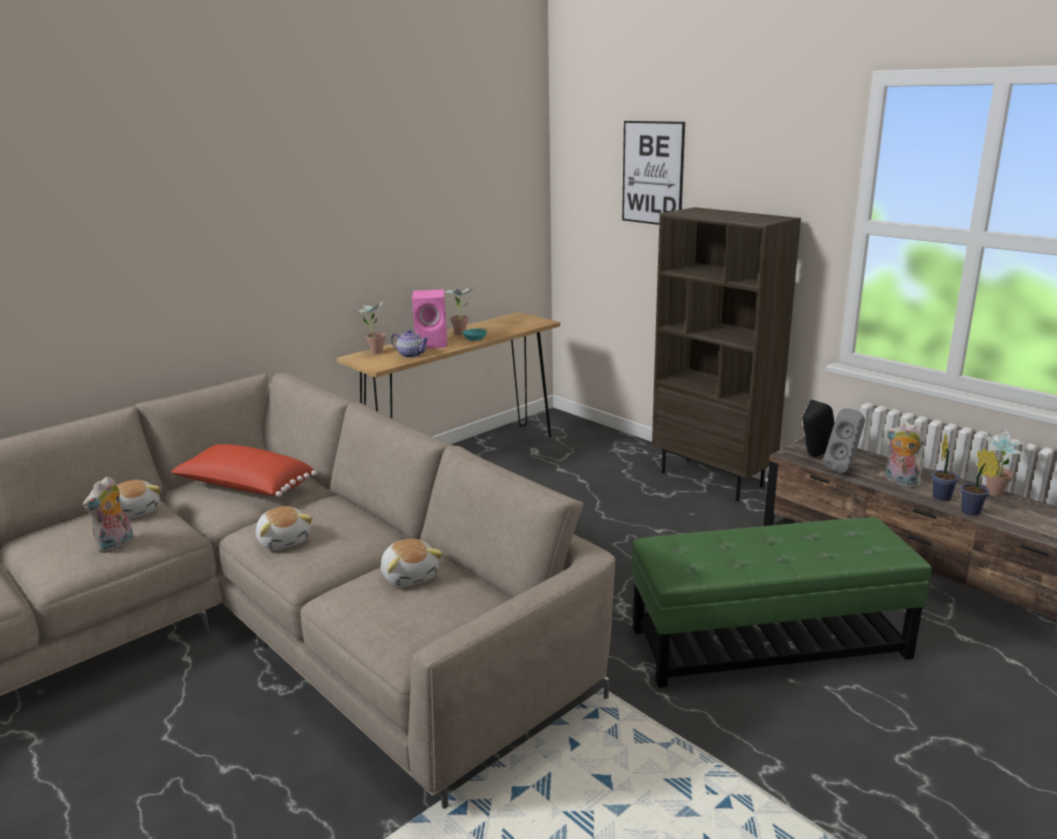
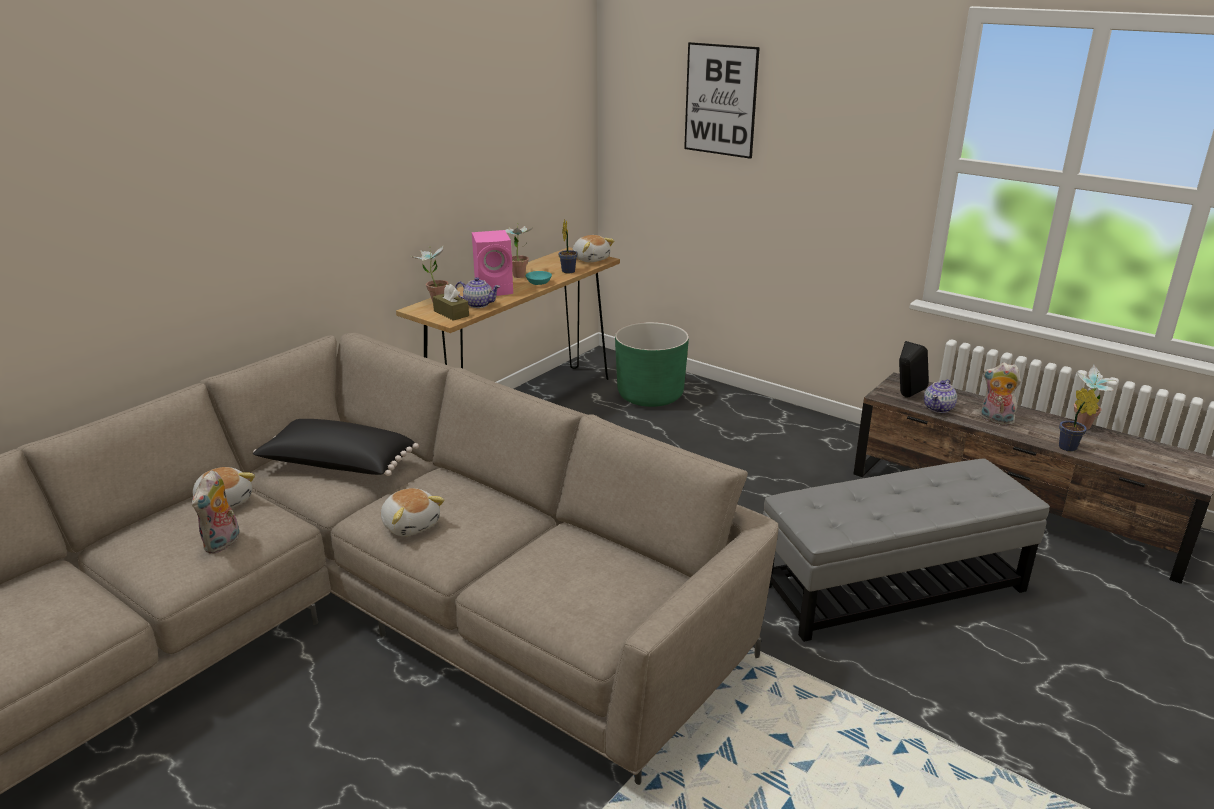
camera: 10 degrees left, 5 degrees up
red pillow [171,444,317,497] -> black pillow [253,419,419,476]
plush toy [381,539,443,587] -> plush toy moved to [573,235,614,262]
green ottoman [632,517,932,688] -> grey ottoman [763,458,1050,642]
brown bookcase [652,207,801,501] -> none
grey speaker [823,408,865,473] -> teapot [924,379,957,413]
potted plant [932,433,959,501] -> potted plant moved to [559,219,578,274]
none -> brown tissue box [433,284,469,321]
none -> green planter [615,322,689,407]

